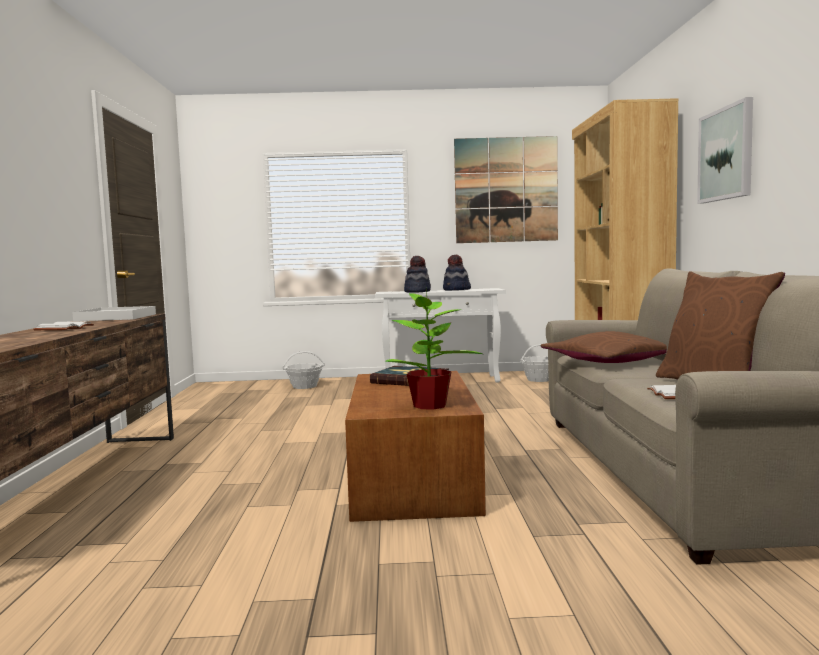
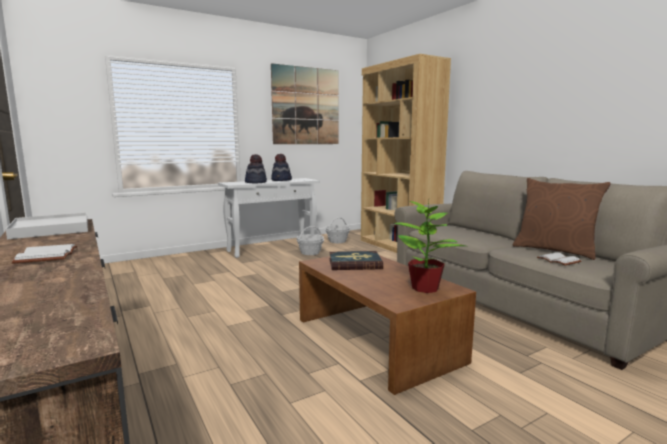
camera: 30 degrees left, 5 degrees up
basket [282,351,325,389] -> basket moved to [297,226,324,255]
brown pillow [541,331,667,363] -> none
picture [697,97,753,204] -> none

